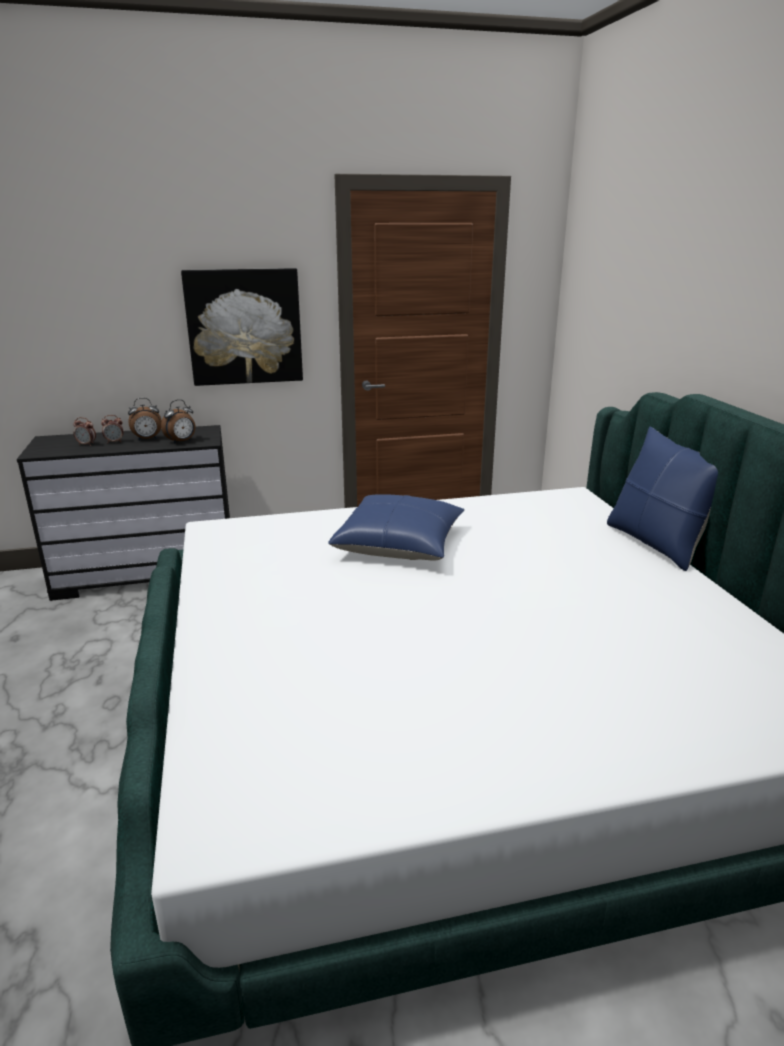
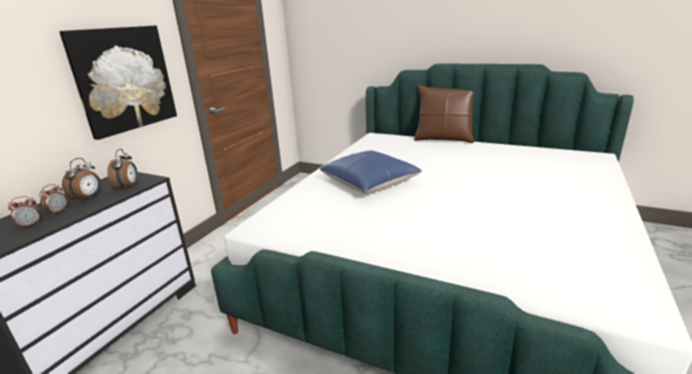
camera: 50 degrees left, 0 degrees up
blue pillow [607,427,718,571] -> brown pillow [414,85,474,143]

